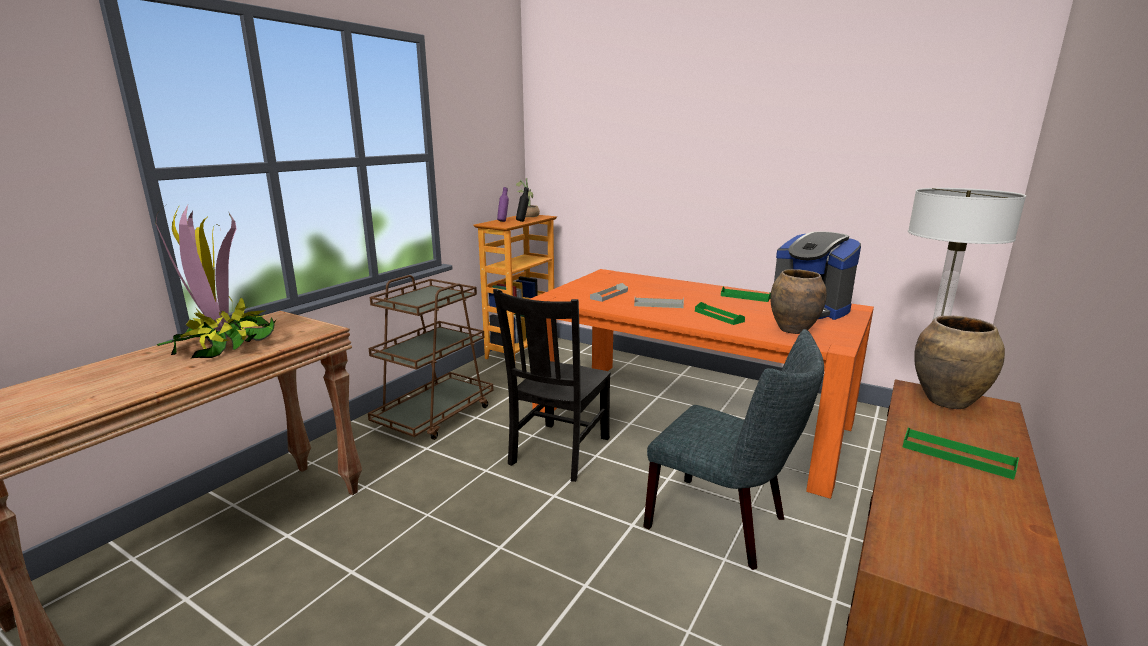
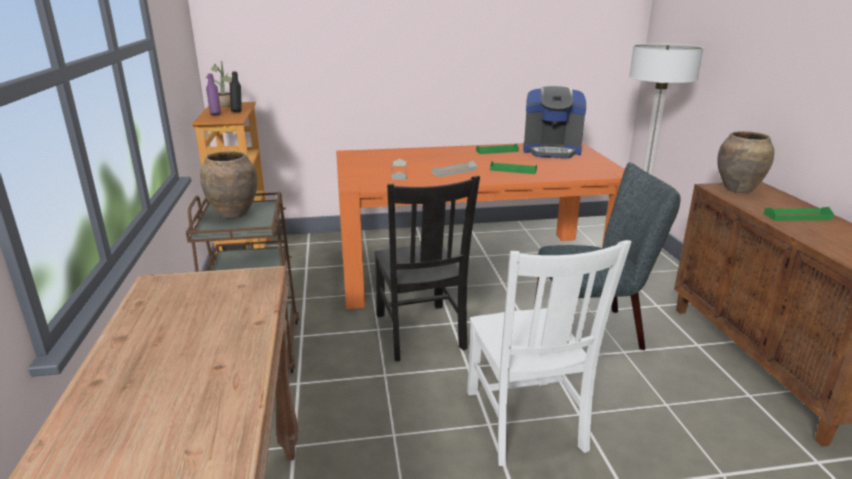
camera: 40 degrees left, 5 degrees up
potted plant [155,203,277,359] -> none
brown vase [770,269,827,334] -> brown vase moved to [200,151,257,218]
none -> white chair [467,240,631,466]

